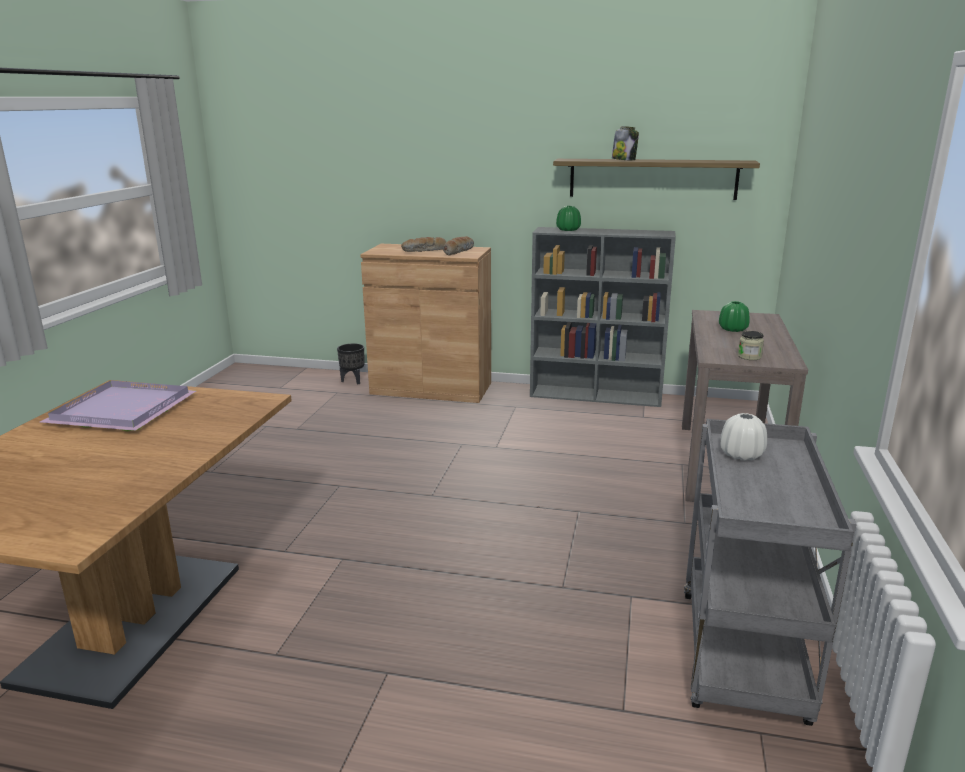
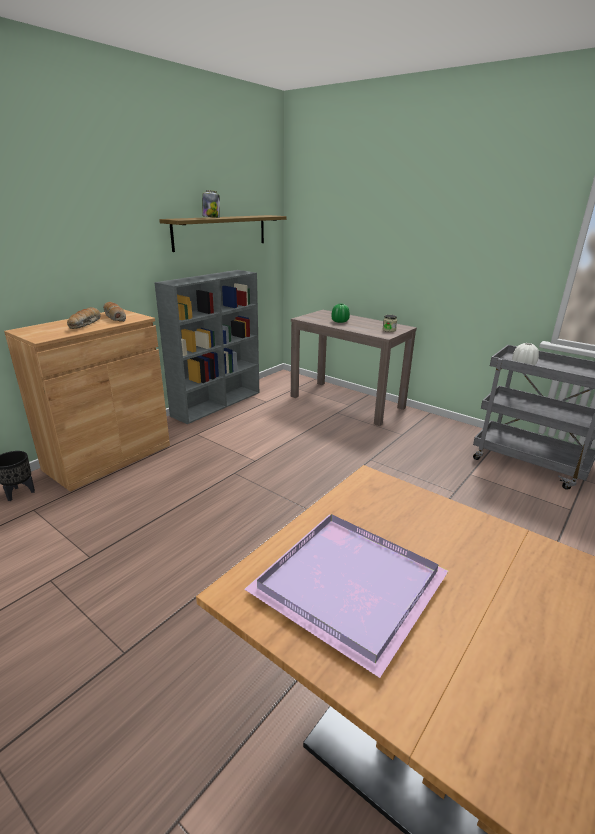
camera: 65 degrees left, 5 degrees up
green vase [556,206,581,231] -> none

